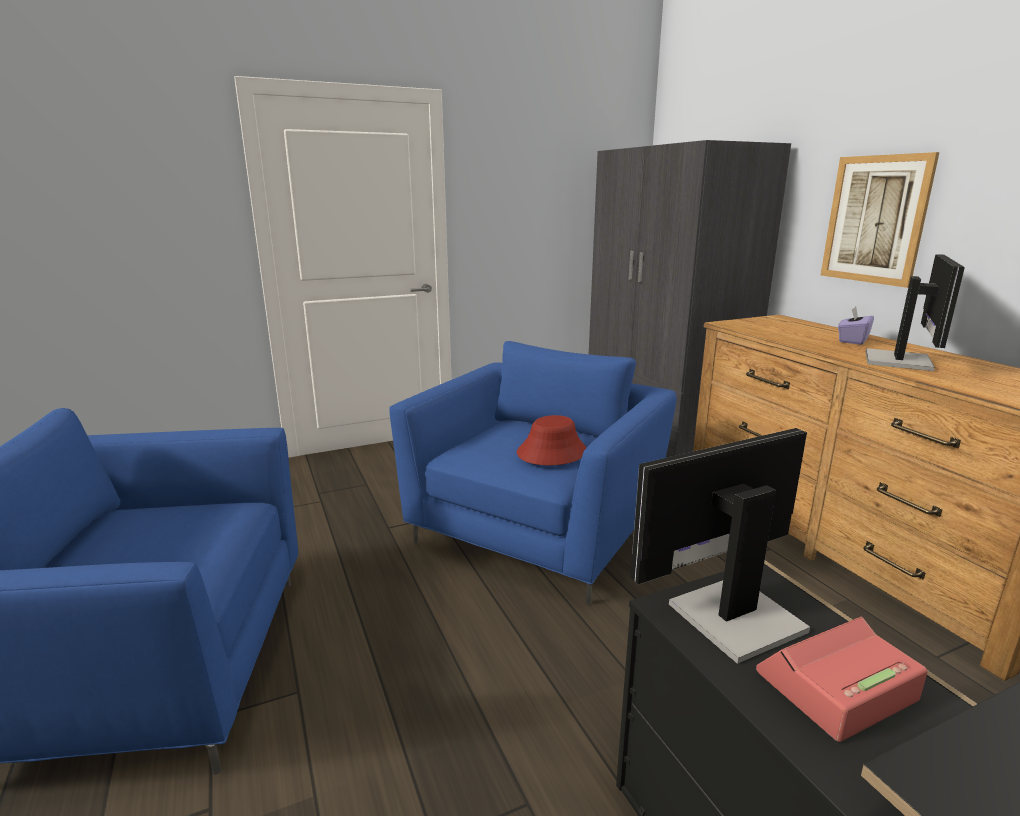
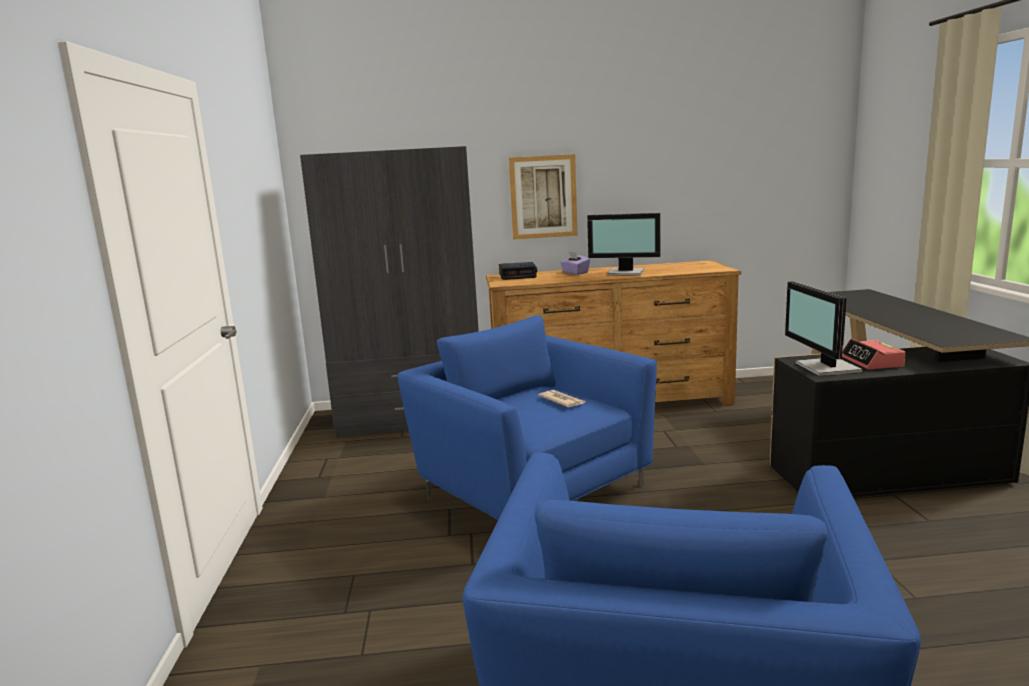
camera: 70 degrees left, 5 degrees down
red hat [517,415,587,466] -> newspaper [538,390,586,407]
monitor [866,254,965,371] -> monitor turned 150 degrees clockwise [587,213,661,276]
none -> alarm clock [499,262,537,280]

